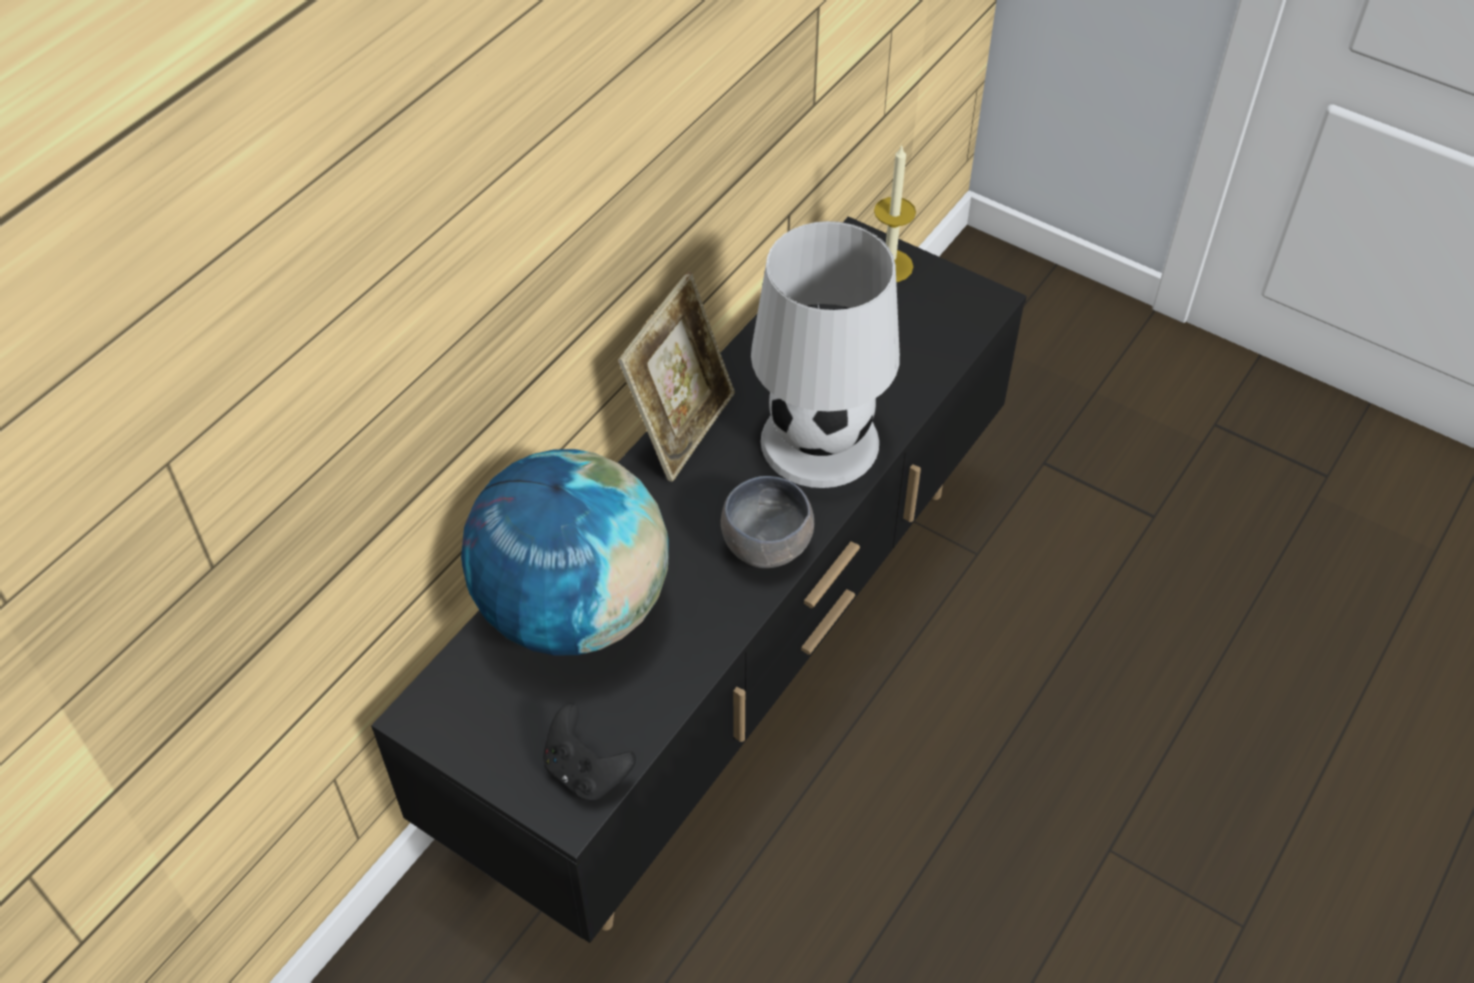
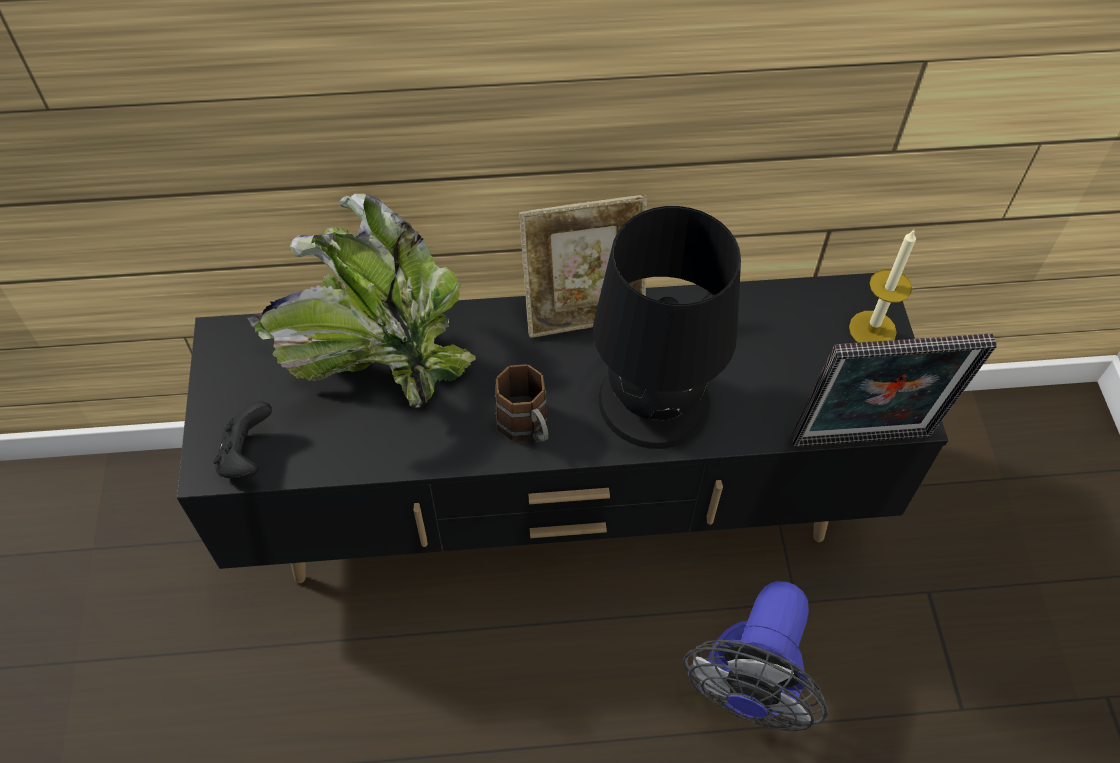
camera: 50 degrees right, 5 degrees up
globe [461,449,668,656] -> potted plant [247,194,476,407]
grey bowl [721,476,814,568] -> brown mug [495,364,549,443]
white table lamp [751,221,900,488] -> black table lamp [593,206,741,449]
none -> fan [683,581,828,731]
none -> picture frame [792,334,997,447]

